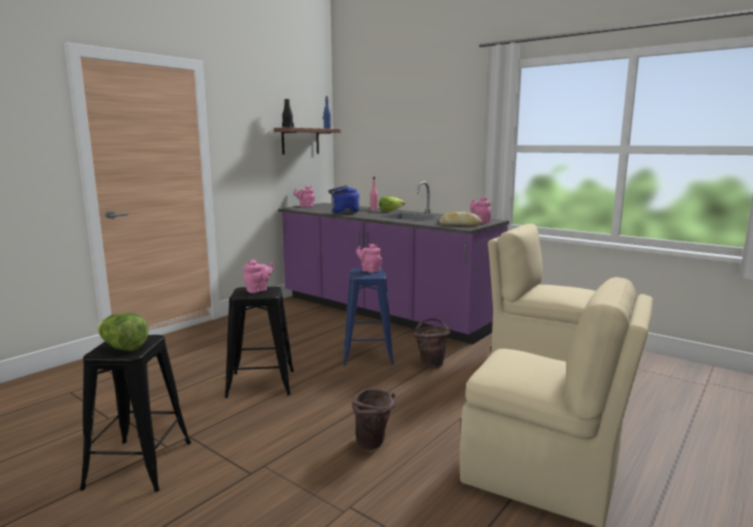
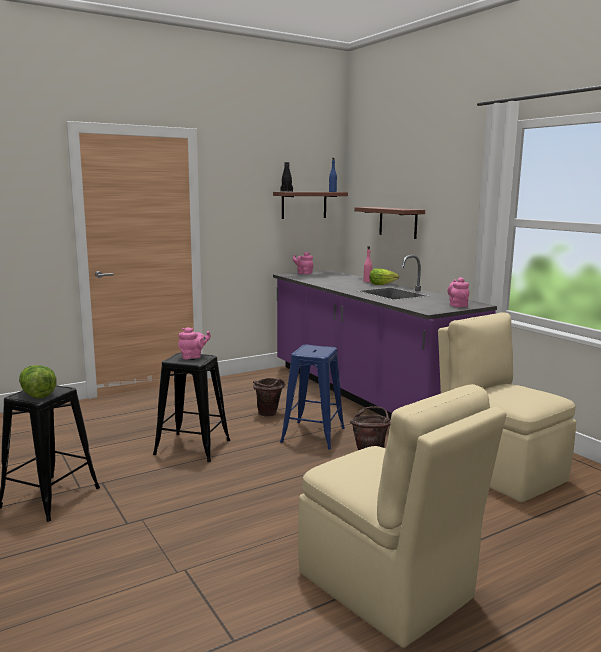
camera: 20 degrees right, 0 degrees up
blue kettle [328,186,360,214] -> none
brown bucket [352,388,395,450] -> brown bucket moved to [253,378,285,417]
pink teapot [356,244,382,273] -> none
bread [439,212,482,225] -> none
none -> shelf [354,207,425,239]

